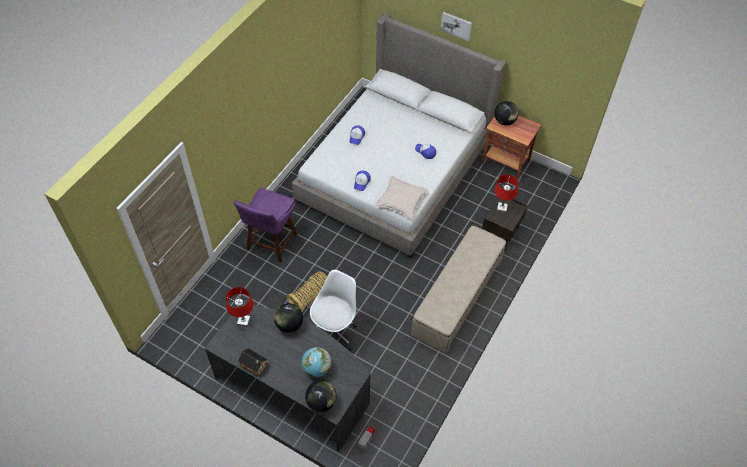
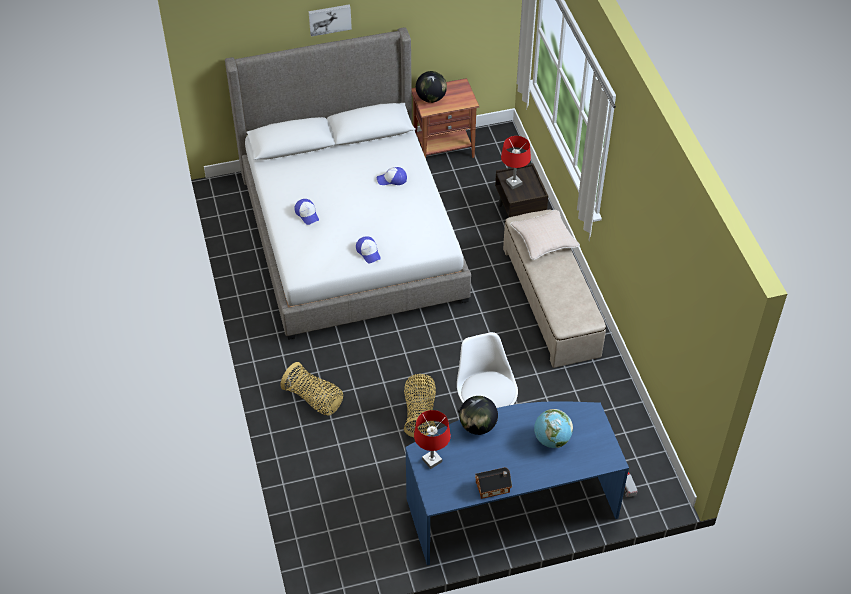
camera: 45 degrees left, 5 degrees down
grey desk [204,303,371,452] -> blue desk [405,401,629,565]
purple stool [234,188,297,262] -> basket [281,362,343,416]
globe [305,380,336,412] -> none
beige pillow [375,176,428,219] -> beige pillow moved to [510,210,580,260]

